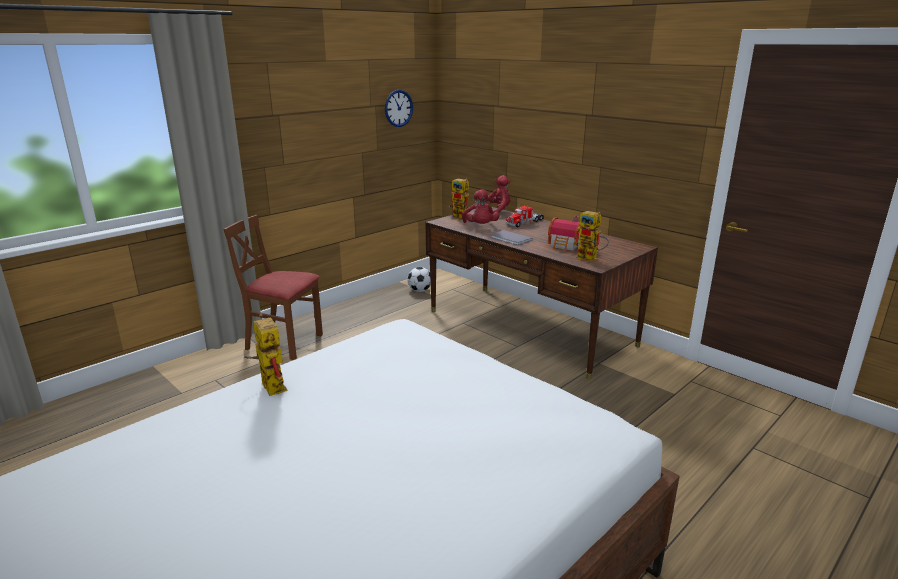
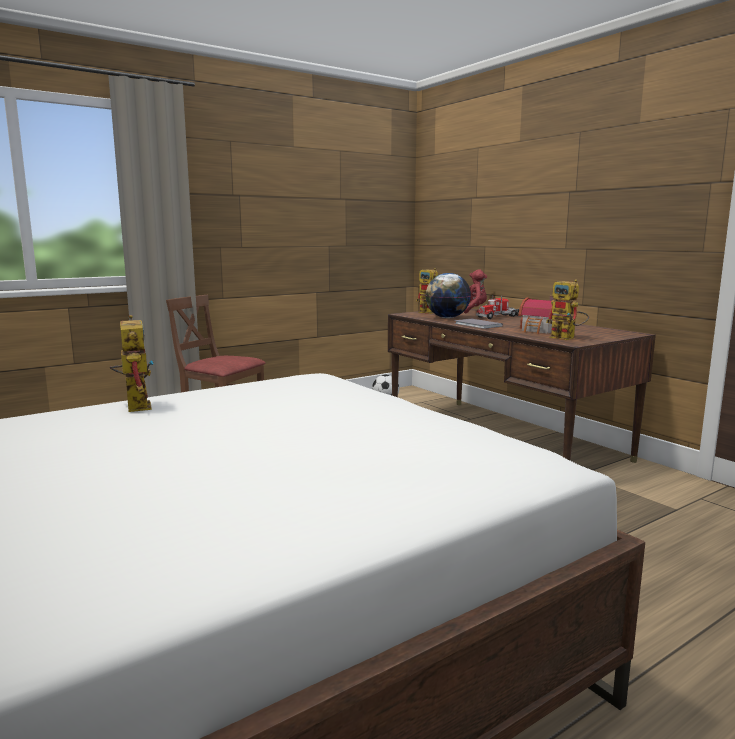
camera: 10 degrees right, 10 degrees down
wall clock [385,90,413,127] -> none
red plush toy [462,189,500,224] -> globe [425,273,471,318]

